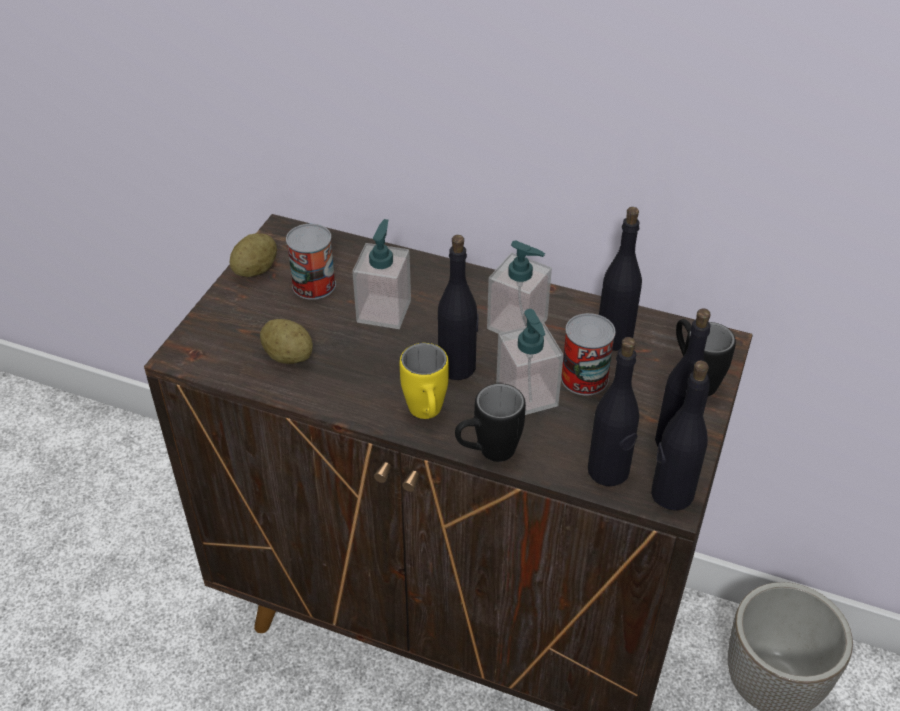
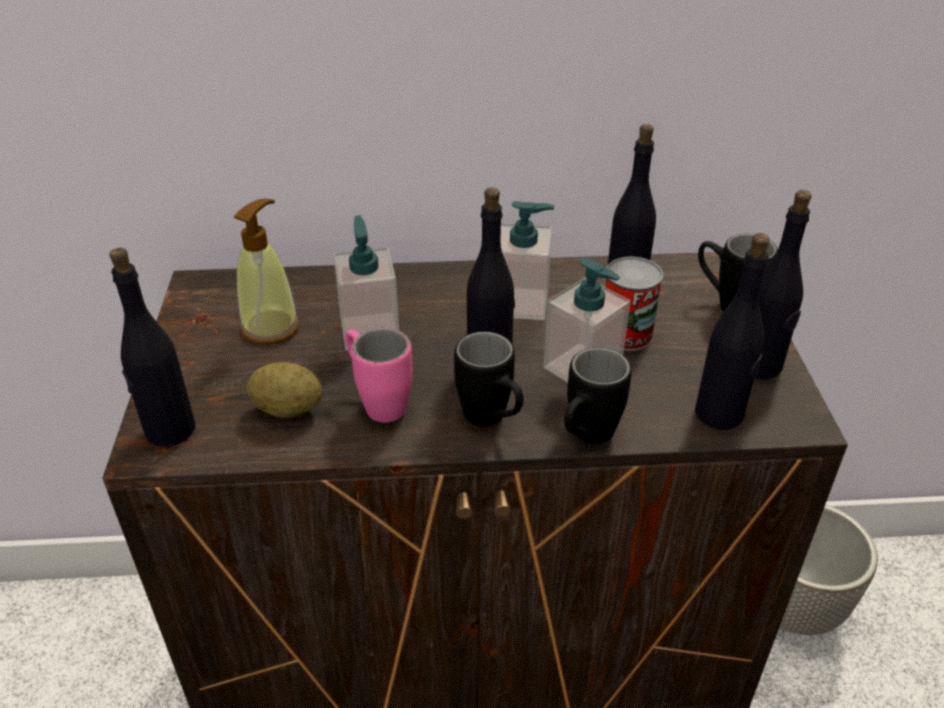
camera: 25 degrees left, 5 degrees down
potato [230,233,277,277] -> none
can [286,224,336,300] -> soap dispenser [234,199,299,344]
yellow mug [400,343,449,419] -> black mug [454,332,523,427]
black bottle [651,361,709,511] -> black bottle moved to [110,248,195,447]
none -> pink mug [345,328,413,422]

